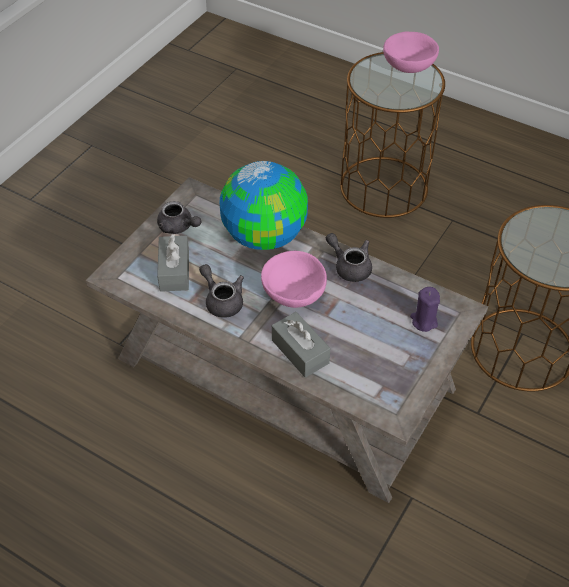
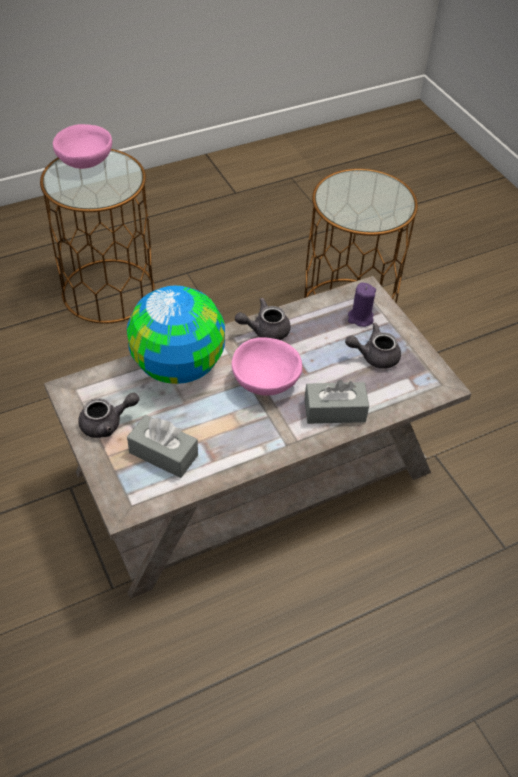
camera: 60 degrees left, 0 degrees up
grey teapot [199,264,244,318] -> grey teapot moved to [345,323,401,369]

